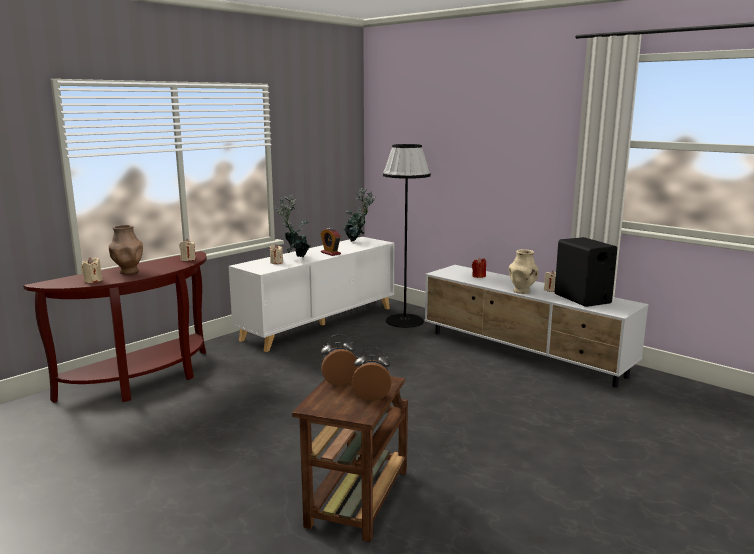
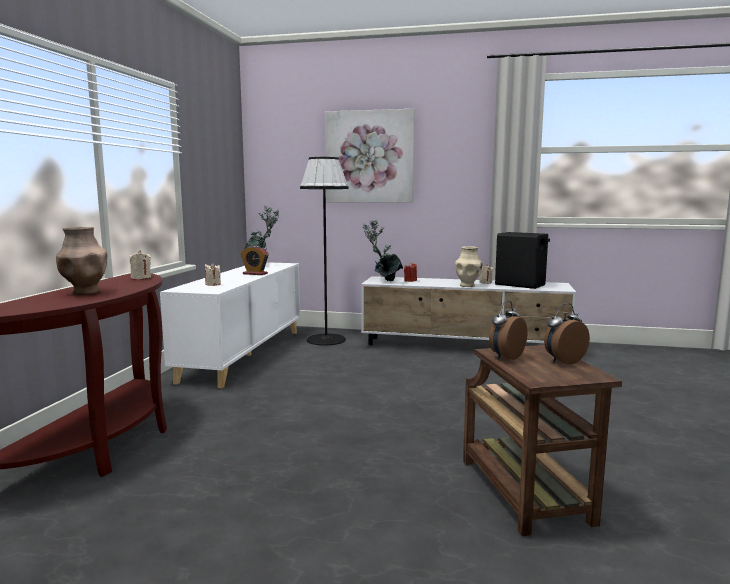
camera: 30 degrees left, 5 degrees down
beige candle [81,257,103,283] -> none
potted plant [274,195,310,257] -> potted plant moved to [363,219,403,281]
none -> picture [325,109,415,203]

